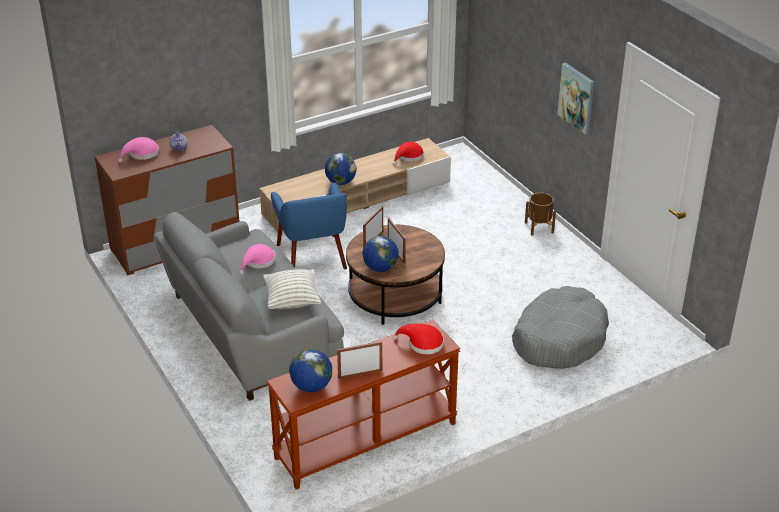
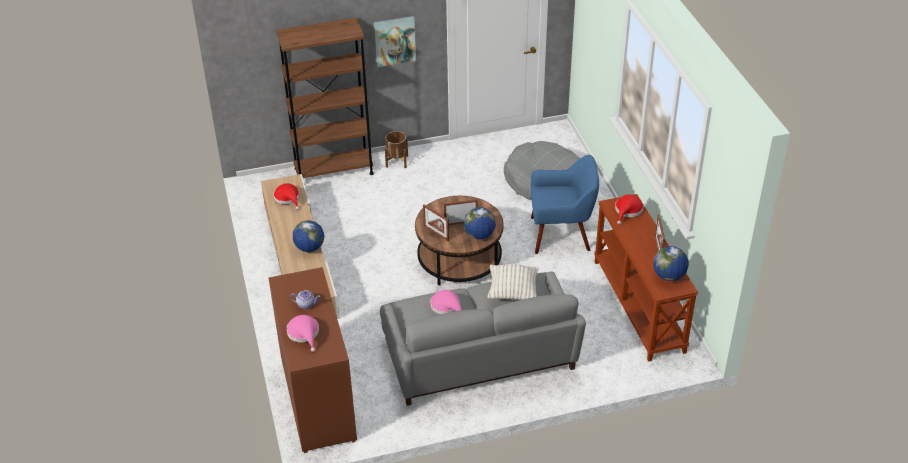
camera: 75 degrees left, 5 degrees up
blue armchair [271,183,347,269] -> blue armchair moved to [531,155,599,254]
none -> brown bookcase [276,18,374,178]

